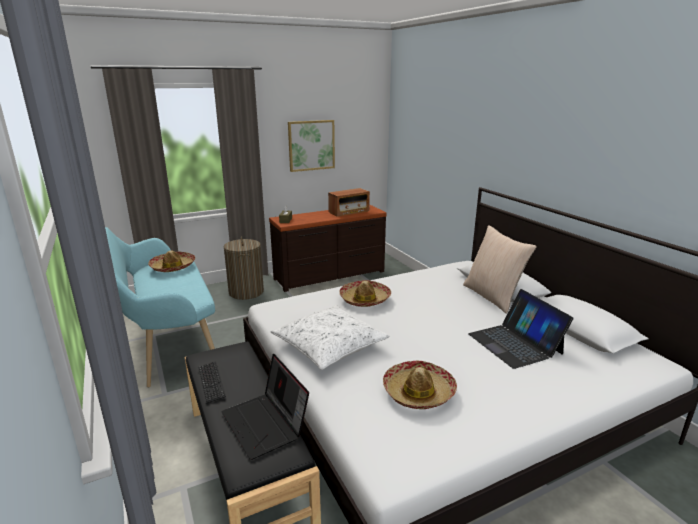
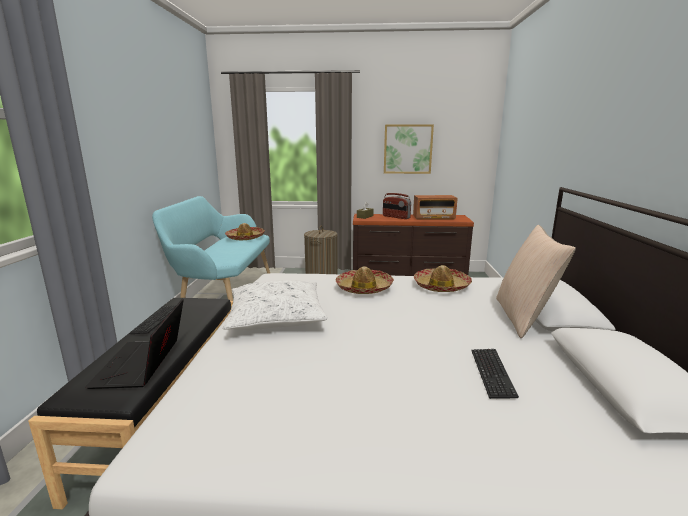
camera: 30 degrees right, 5 degrees down
hat [383,361,457,409] -> hat moved to [414,265,472,292]
laptop [468,289,574,369] -> keyboard [472,349,519,399]
none -> radio [383,193,411,219]

